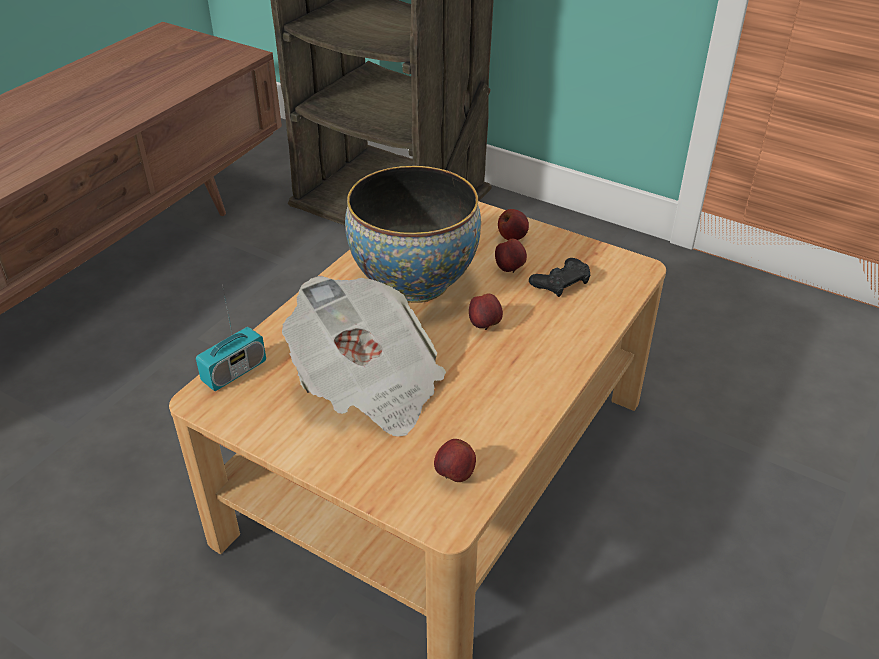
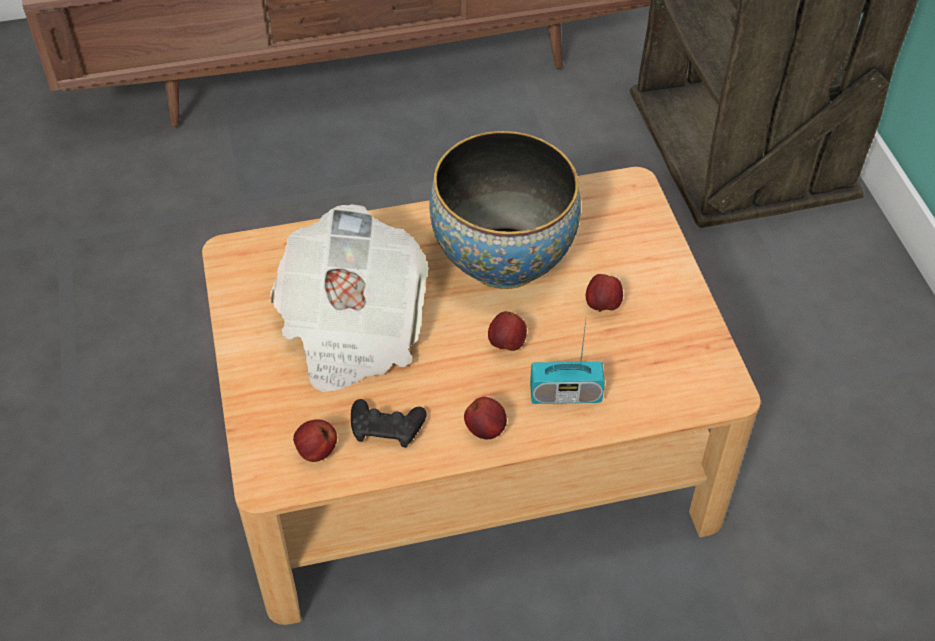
camera: 45 degrees right, 10 degrees up
radio [196,285,266,391] -> radio moved to [530,320,605,404]
apple [498,209,529,240] -> apple moved to [464,397,507,439]
black game controller [529,258,591,297] -> black game controller moved to [351,399,426,448]

